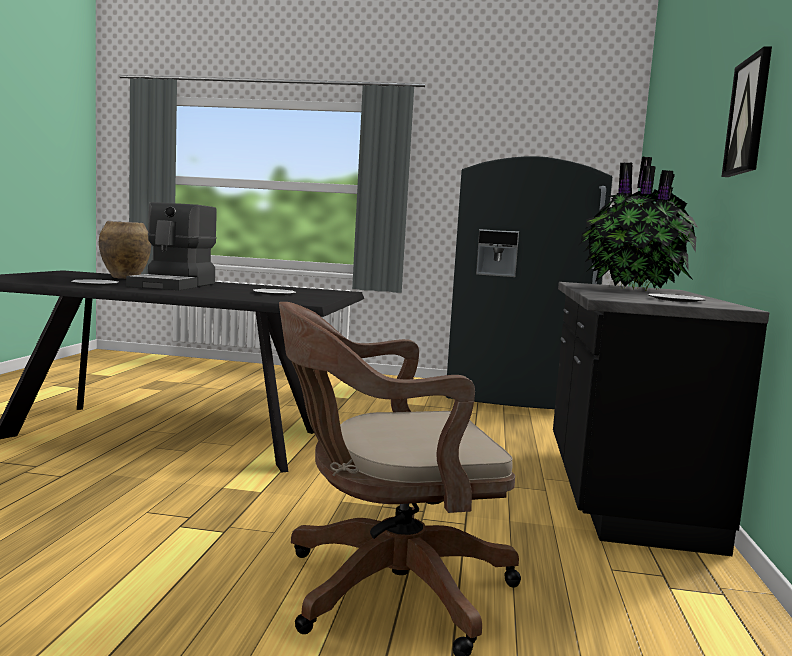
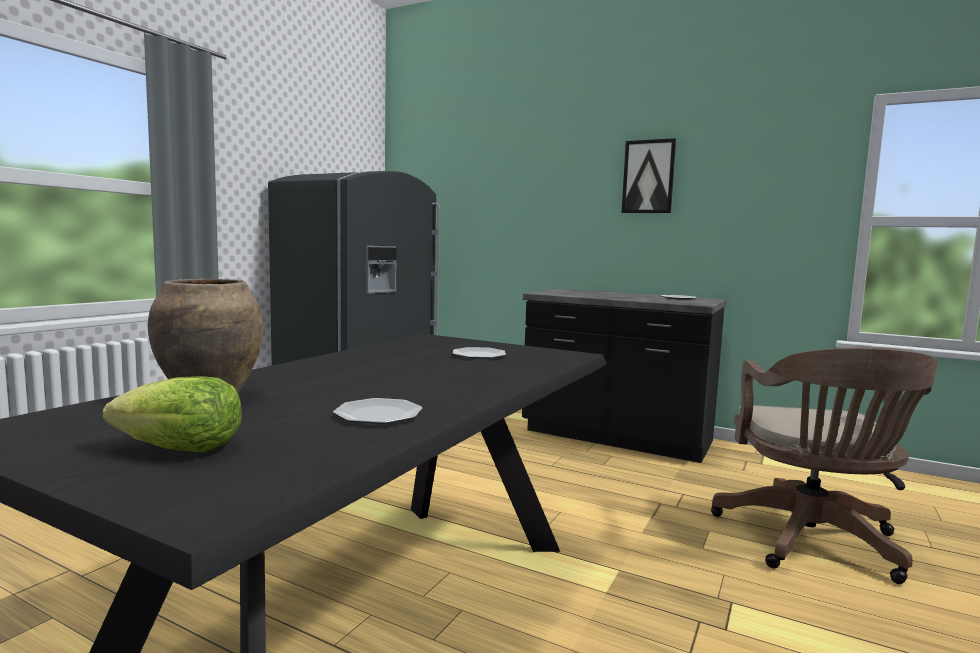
camera: 70 degrees left, 0 degrees up
coffee machine [126,202,217,290] -> none
potted plant [579,157,698,291] -> none
none -> lettuce [103,376,242,452]

